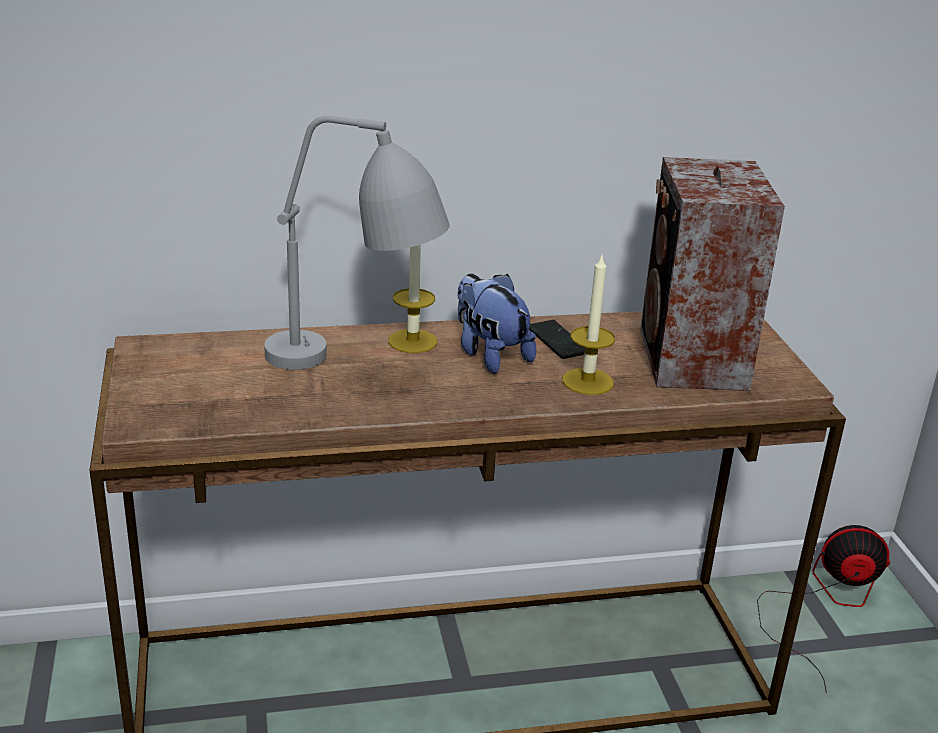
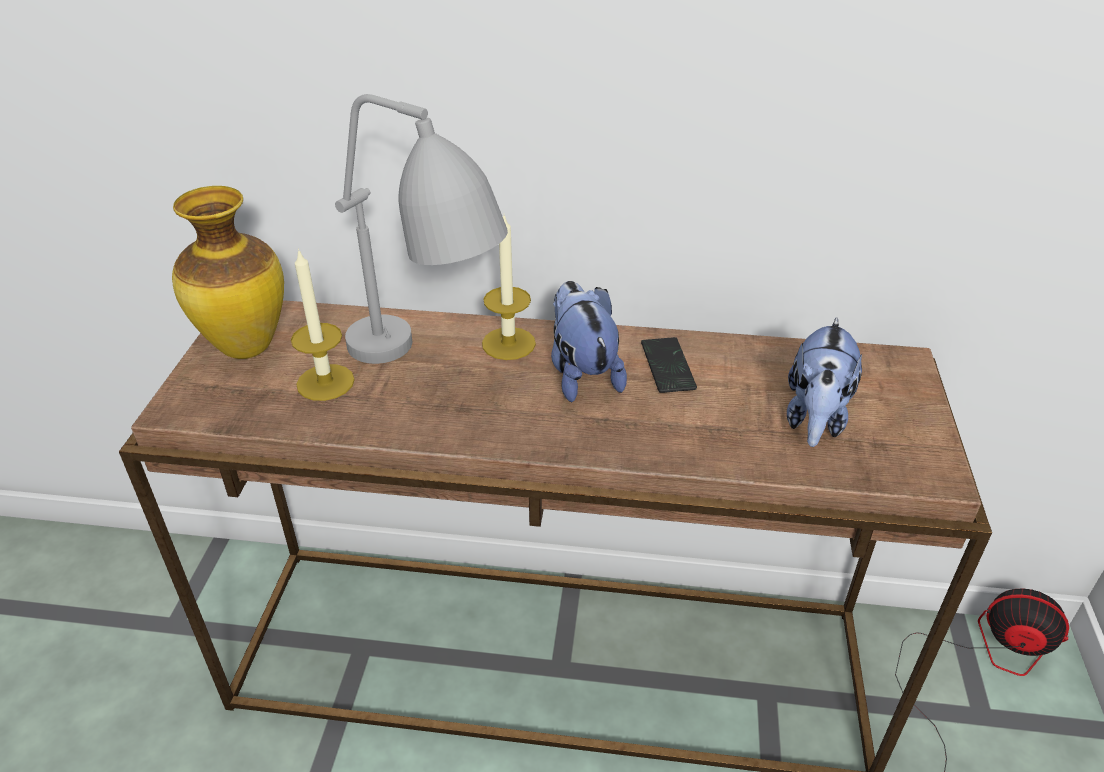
camera: 20 degrees right, 10 degrees up
candle [562,255,615,395] -> candle moved to [291,248,355,401]
speaker [640,157,785,391] -> plush toy [787,317,862,447]
none -> vase [172,186,284,359]

